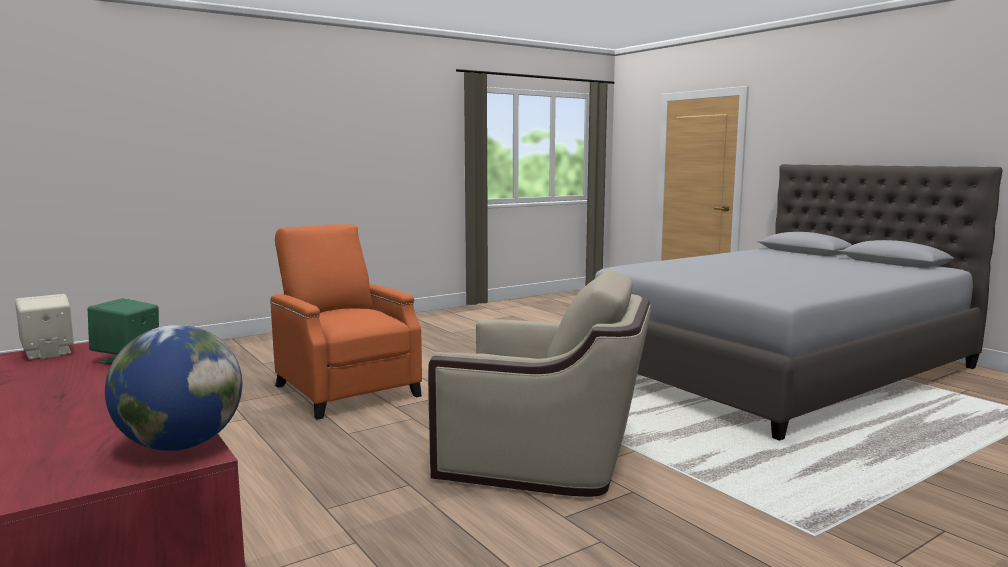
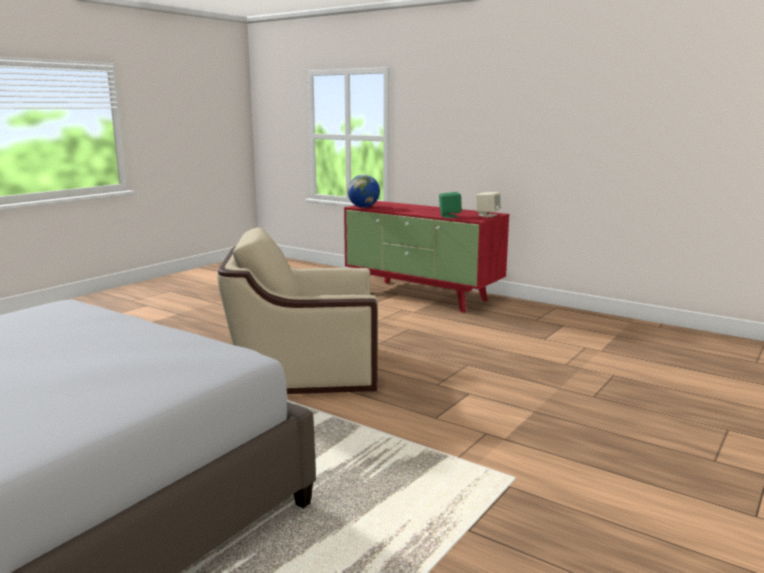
camera: 160 degrees right, 5 degrees up
orange armchair [270,224,422,420] -> none

